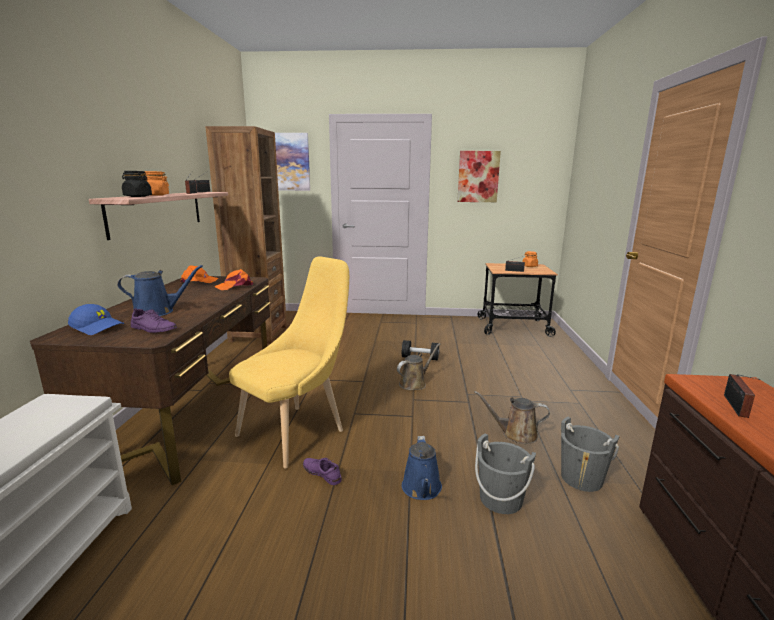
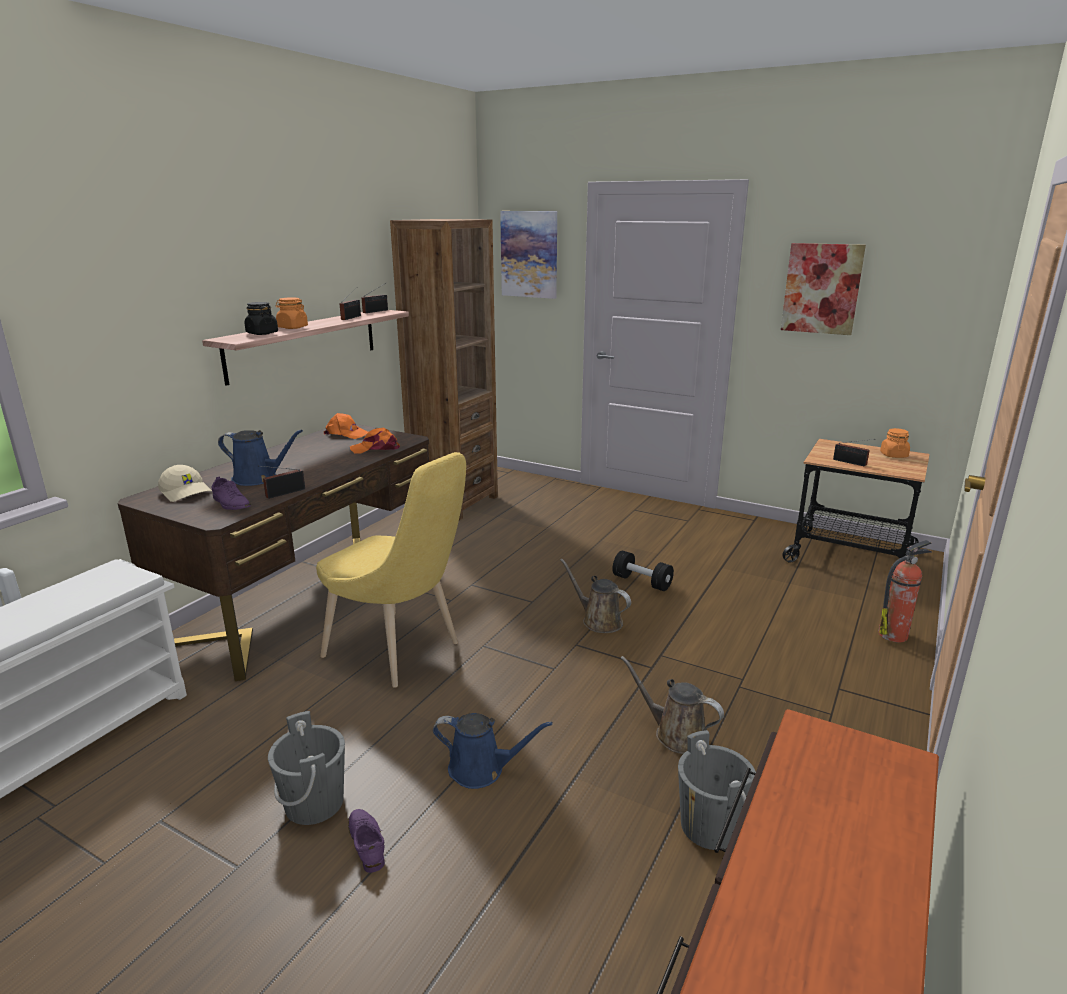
camera: 25 degrees right, 5 degrees up
blue cap [68,304,124,335] -> beige cap [158,465,212,502]
yellow chair [229,257,349,468] -> yellow chair turned 60 degrees clockwise [316,452,466,688]
purple shoe [303,458,342,485] -> purple shoe moved to [348,809,385,873]
brown watering can [397,343,440,390] -> brown watering can turned 120 degrees counterclockwise [560,559,631,633]
blue watering can [402,436,442,500] -> blue watering can turned 105 degrees counterclockwise [433,713,553,789]
grey bucket [475,433,536,514] -> grey bucket moved to [268,711,345,825]
radio [724,374,760,418] -> radio moved to [262,466,305,499]
none -> fire extinguisher [878,540,932,643]

